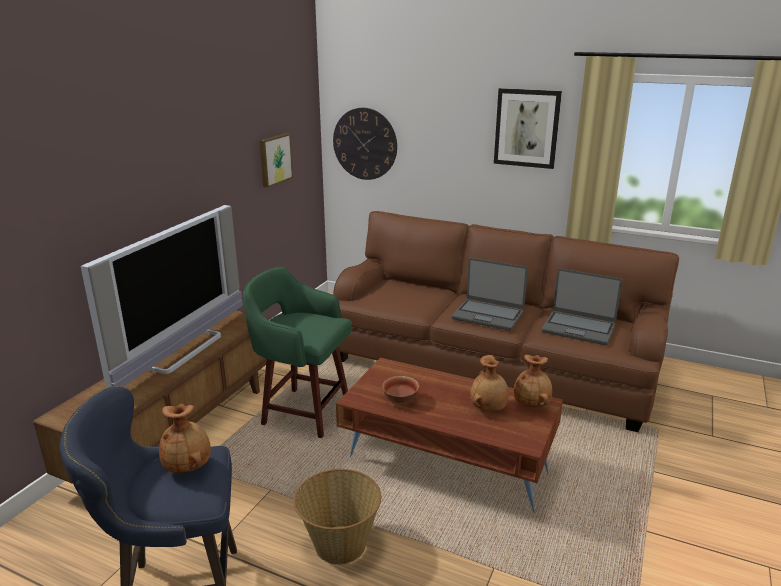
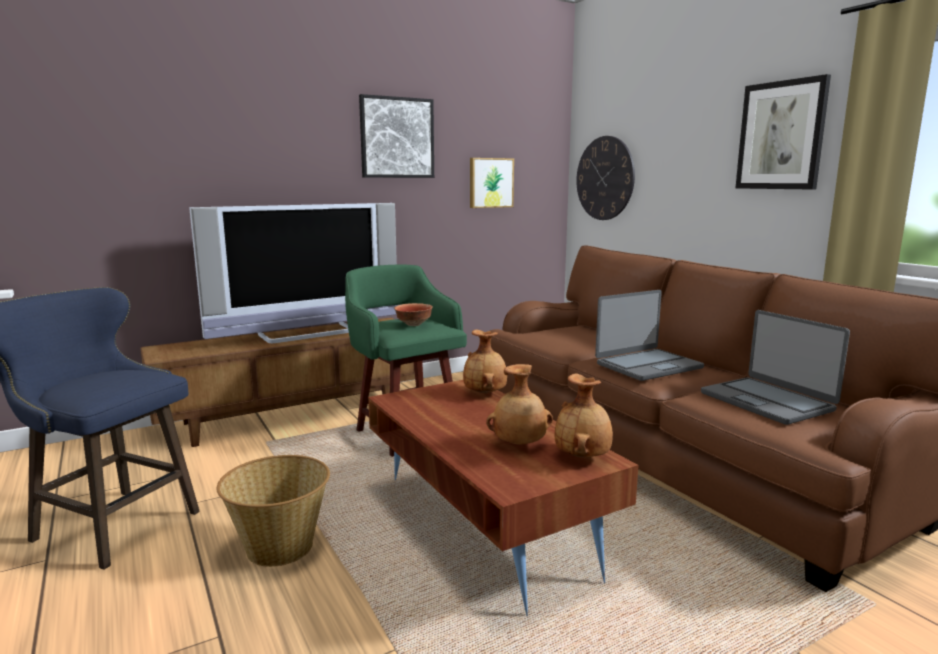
camera: 35 degrees right, 10 degrees down
brown vase [159,404,211,473] -> brown vase moved to [463,330,507,394]
bowl [382,376,419,404] -> bowl moved to [394,303,433,326]
laptop [451,258,528,331] -> laptop turned 90 degrees counterclockwise [595,290,704,381]
none -> picture [359,94,434,178]

